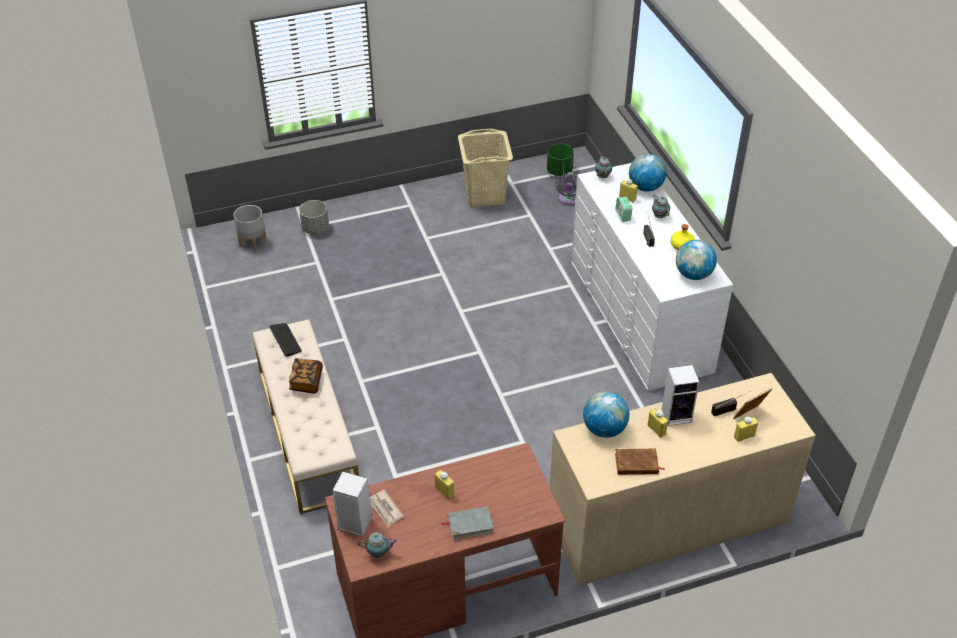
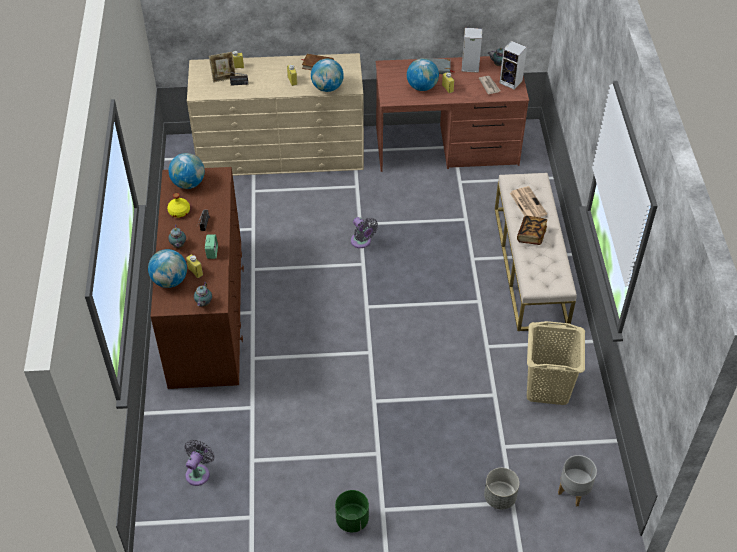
camera: 165 degrees left, 5 degrees up
keyboard [269,323,302,357] -> none
beige laundry basket [458,129,513,207] -> beige laundry basket moved to [527,321,585,405]
green planter [547,144,574,176] -> green planter moved to [335,490,369,533]
white dresser [571,163,733,391] -> brown dresser [151,167,244,389]
speaker [662,365,699,426] -> speaker moved to [461,28,482,73]
none -> grey fan [351,217,378,248]
none -> globe [407,58,439,91]
none -> newspaper [510,186,547,217]

